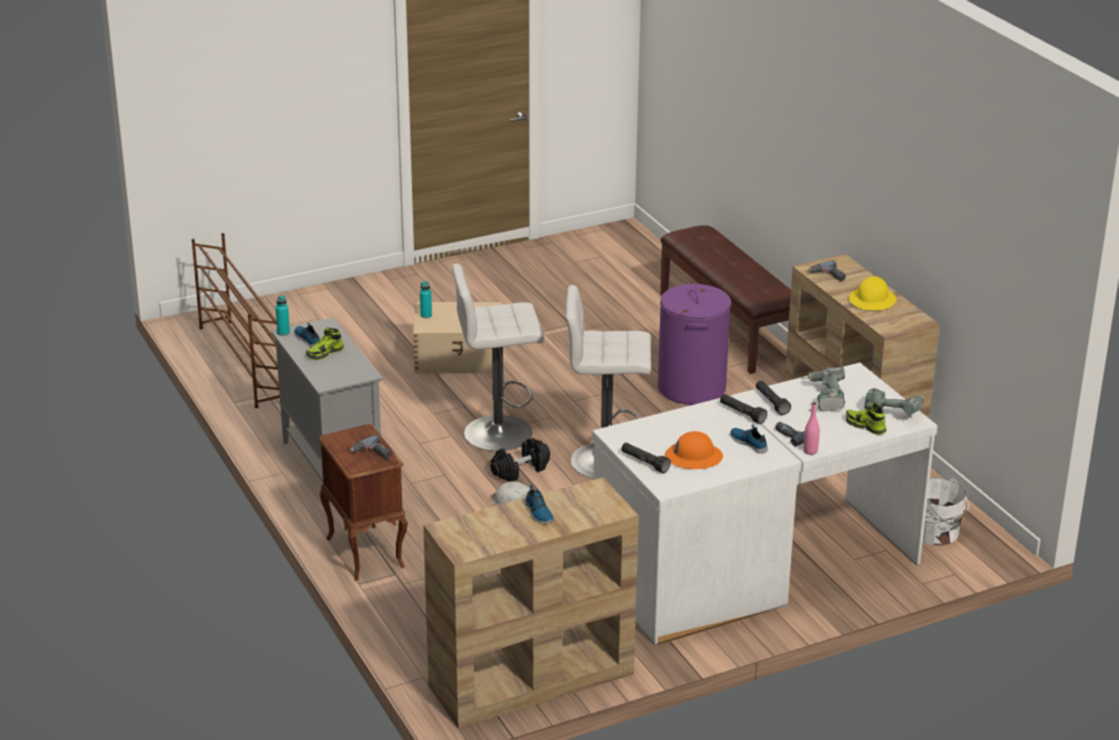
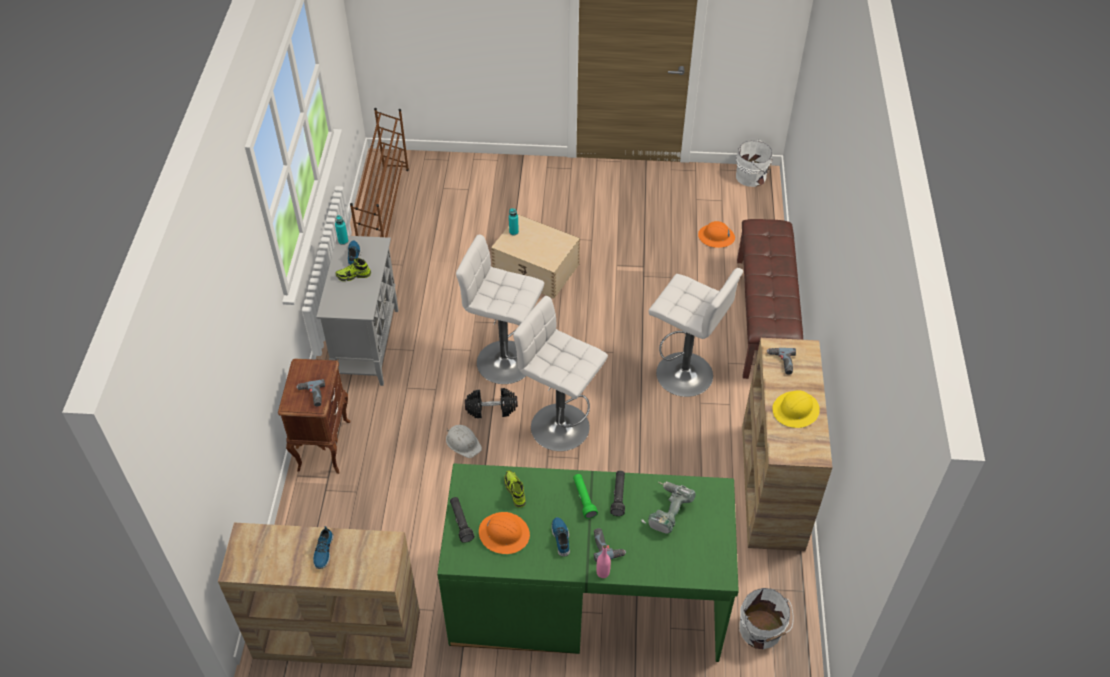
camera: 30 degrees right, 20 degrees up
white desk [592,363,938,645] -> green desk [437,463,739,662]
purple laundry basket [658,284,731,405] -> white stool [649,268,743,397]
black flashlight [720,394,767,424] -> green flashlight [573,474,598,519]
shoe [846,403,886,435] -> shoe moved to [504,470,526,508]
power drill [864,388,924,414] -> none
none -> orange hard hat [698,221,735,248]
none -> white bucket [736,139,772,187]

